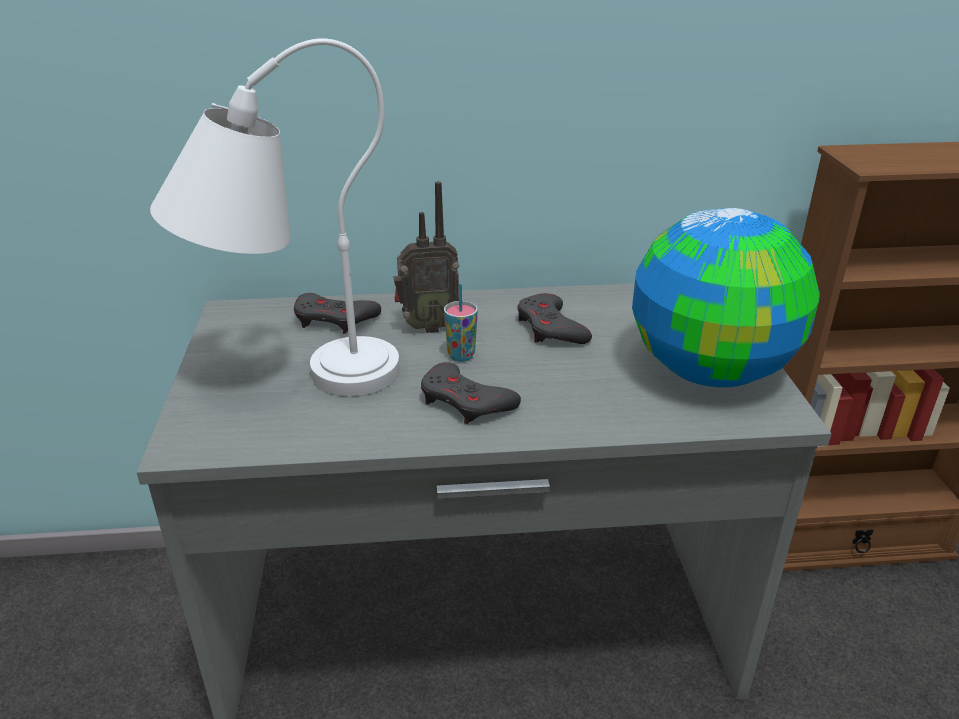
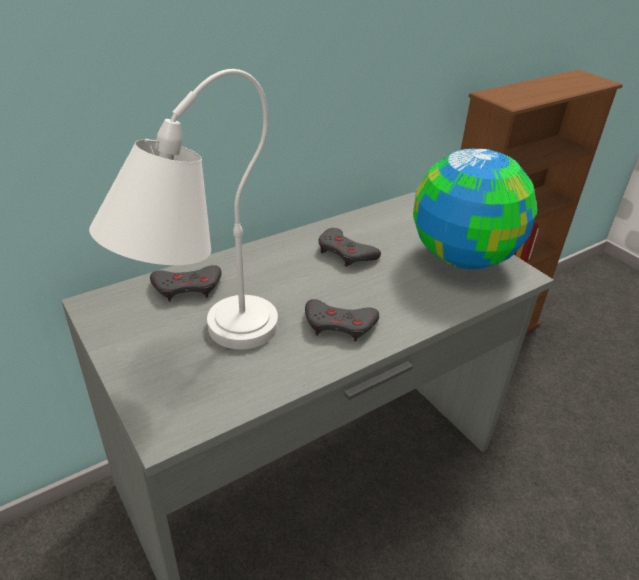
camera: 30 degrees left, 5 degrees up
radio [393,181,459,333] -> none
cup [444,283,478,362] -> none

